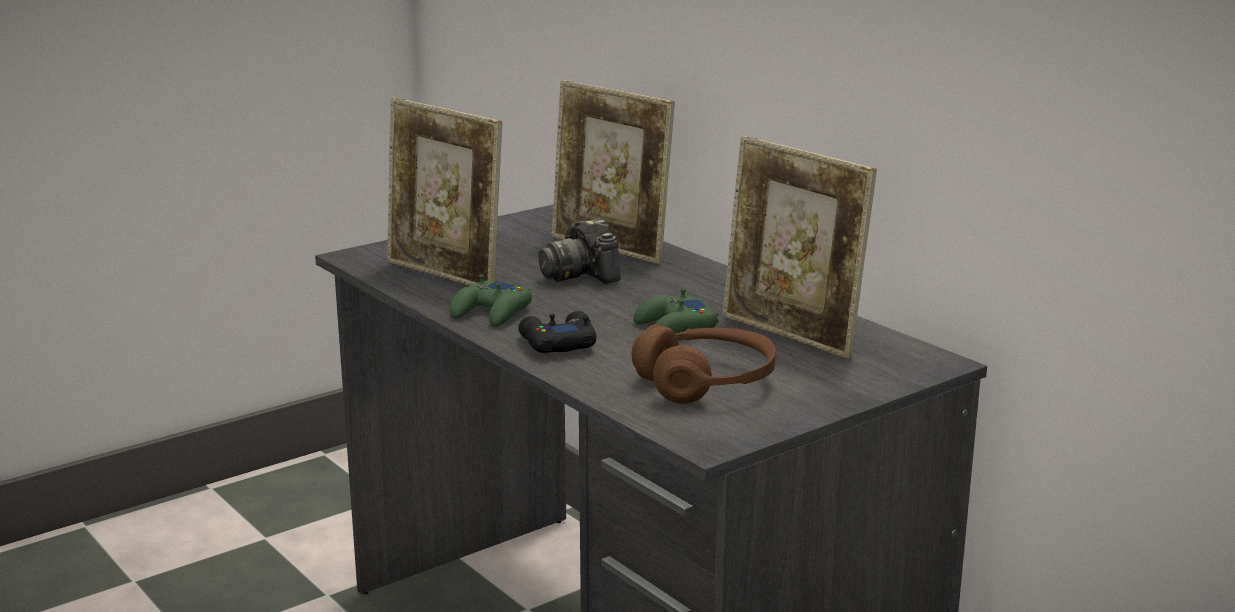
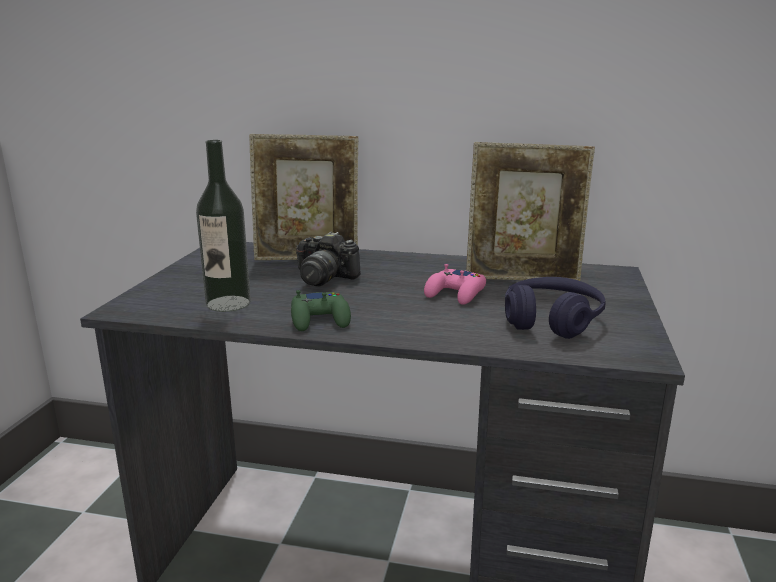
camera: 40 degrees left, 0 degrees up
picture frame [387,97,502,286] -> bottle [196,140,251,312]
black game controller [518,311,596,353] -> none
brown headphones [632,324,776,404] -> purple headphones [505,277,606,339]
green game controller [633,288,719,334] -> pink game controller [424,264,486,305]

